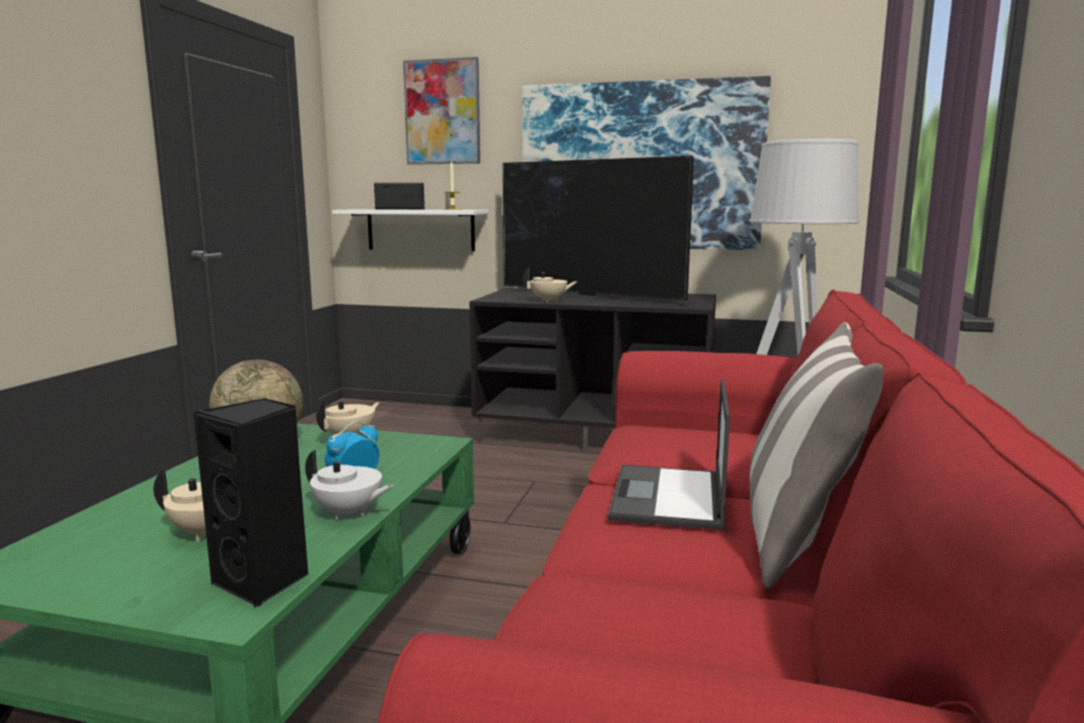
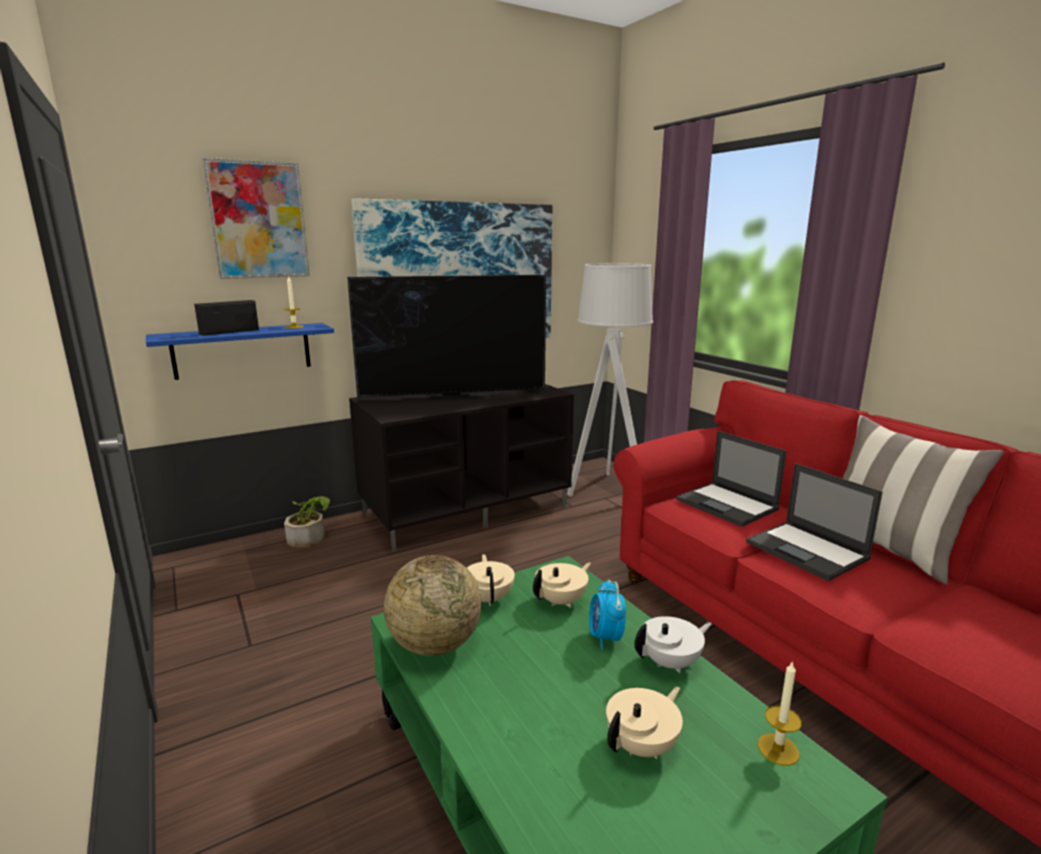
camera: 45 degrees left, 5 degrees up
black speaker [194,398,309,608] -> candle [757,660,802,766]
white shelf [332,209,489,252] -> blue shelf [146,323,334,380]
beige teapot [523,268,578,302] -> beige teapot moved to [533,563,591,608]
none -> potted plant [284,496,330,548]
none -> laptop [676,431,786,527]

